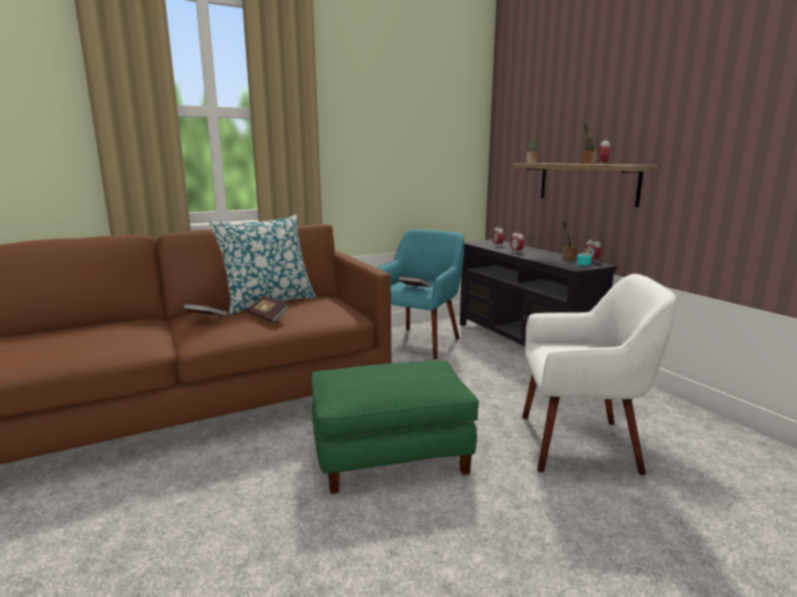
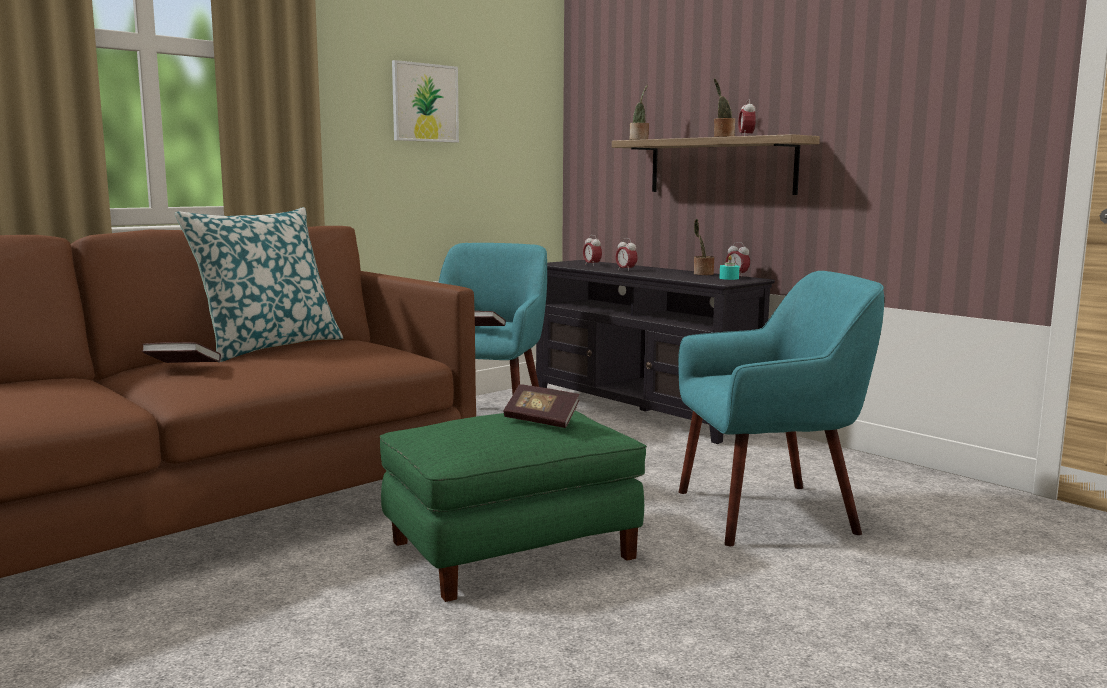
camera: 15 degrees left, 5 degrees down
book [247,295,289,323] -> book moved to [504,384,579,428]
white armchair [522,274,676,475] -> turquoise armchair [678,271,884,546]
none -> picture [392,60,459,143]

